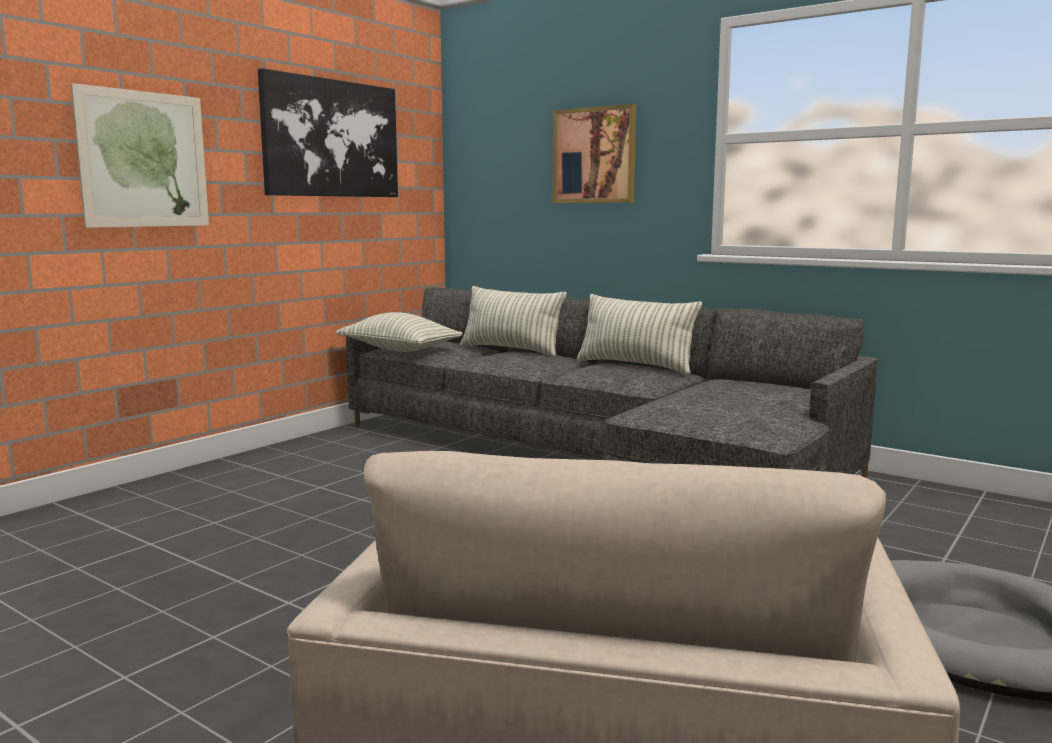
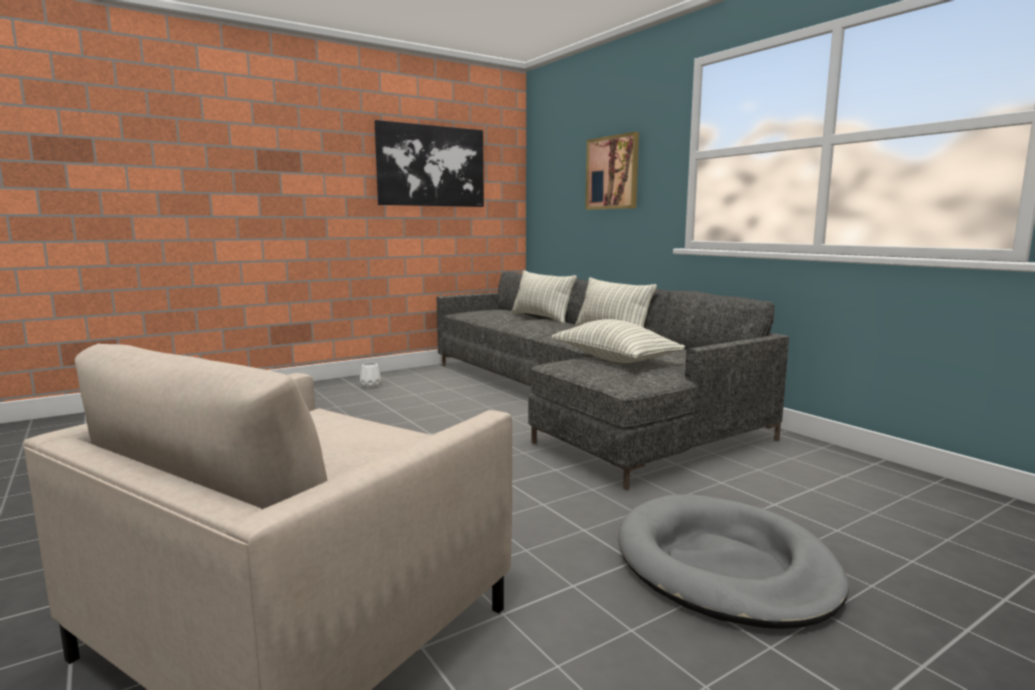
camera: 20 degrees right, 0 degrees up
picture [71,83,209,228] -> none
pillow [336,312,463,352] -> pillow moved to [551,319,685,363]
none -> white vase [360,363,381,387]

